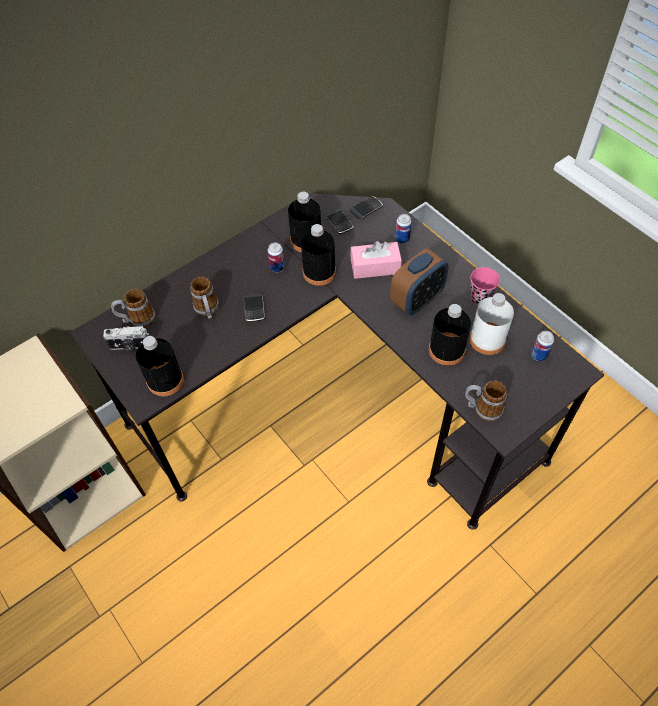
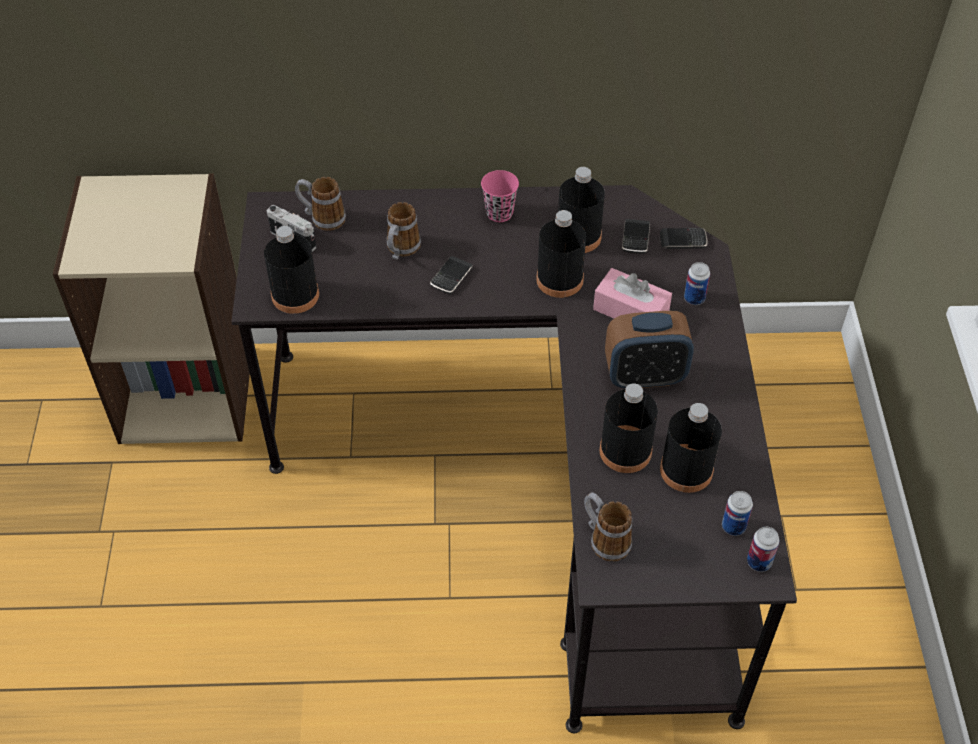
camera: 35 degrees right, 5 degrees down
can [267,243,285,272] -> can moved to [747,527,780,572]
white bottle [469,293,514,355] -> black bottle [660,403,722,493]
pink cup [470,267,500,306] -> pink cup moved to [481,170,519,222]

